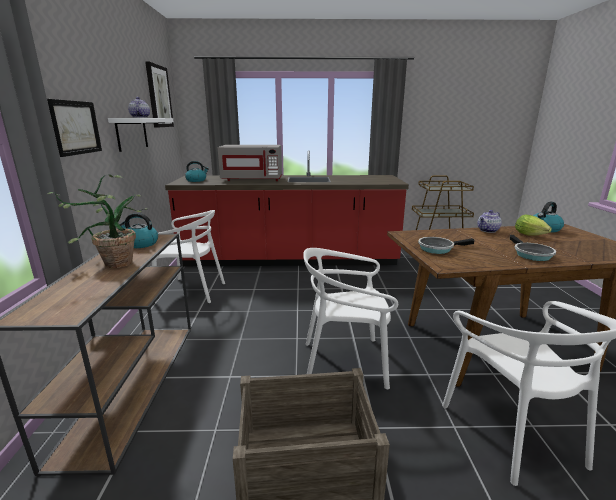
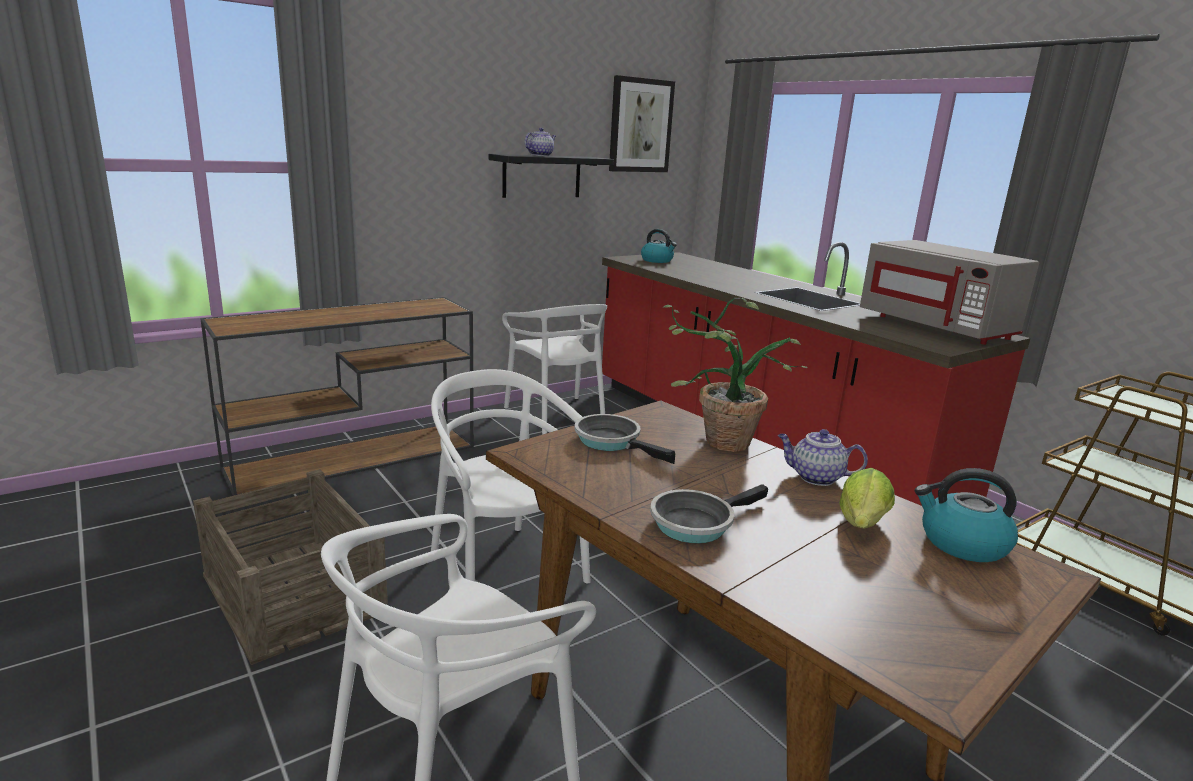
camera: 55 degrees right, 0 degrees up
potted plant [46,174,148,268] -> potted plant moved to [664,298,808,452]
picture [47,99,102,157] -> none
white shelf [108,118,173,152] -> black shelf [489,154,614,198]
kettle [119,213,158,248] -> none
grey microwave [217,145,282,181] -> grey microwave moved to [860,240,1039,345]

